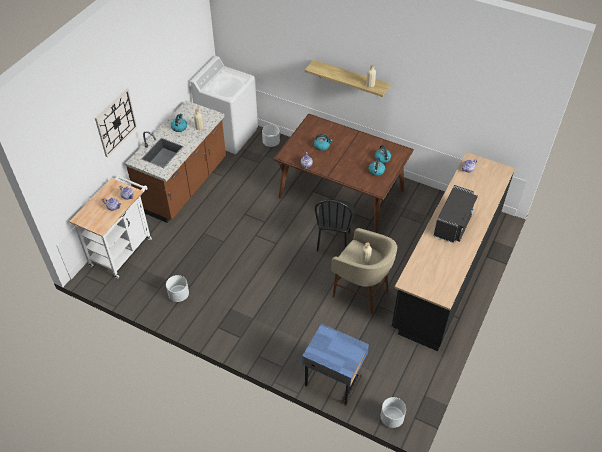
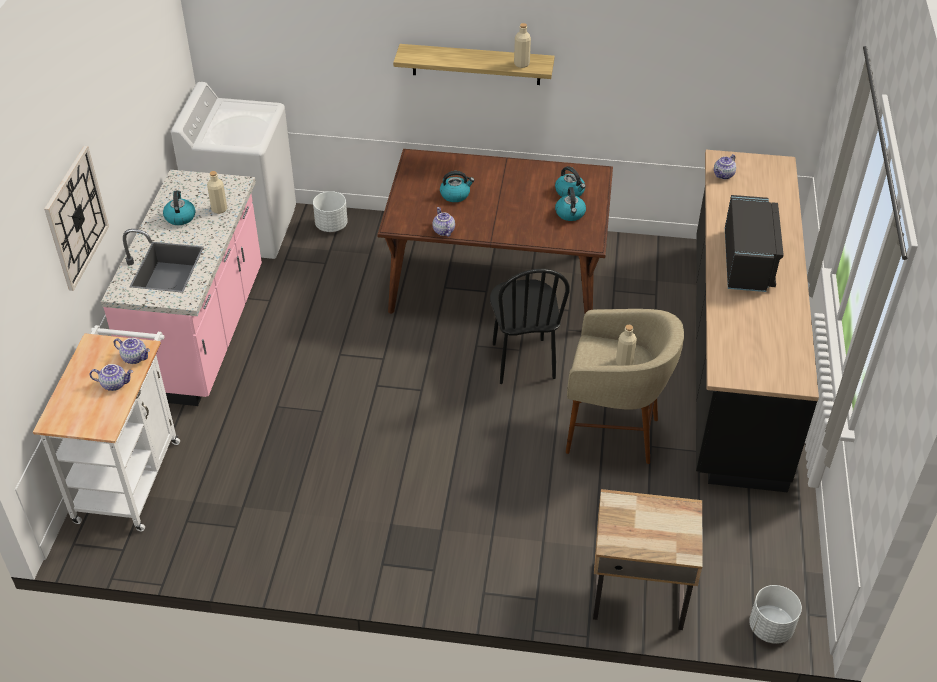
camera: 20 degrees left, 5 degrees down
brown counter [125,100,226,223] -> pink counter [101,170,262,406]
white planter [166,275,189,302] -> none
blue nightstand [302,324,369,405] -> beige nightstand [593,489,702,630]

